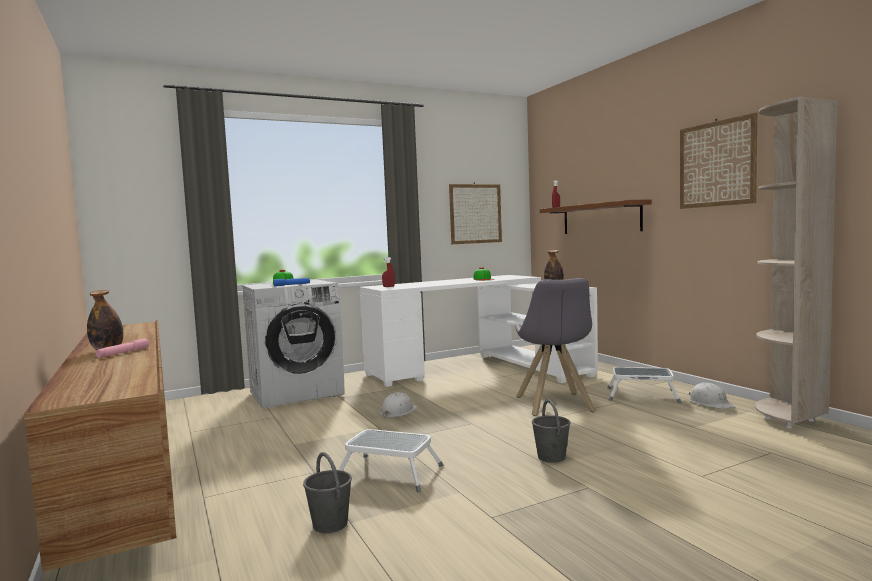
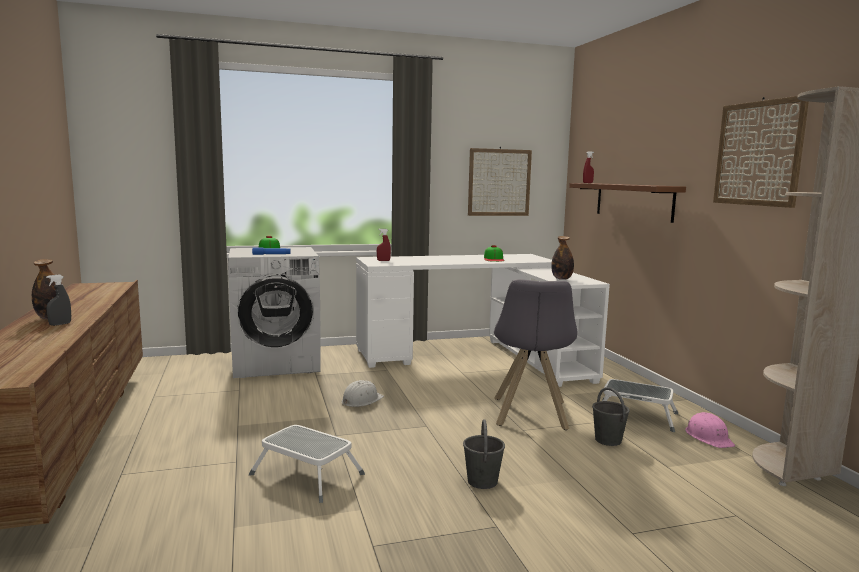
camera: 10 degrees right, 5 degrees up
pink flashlight [96,338,149,358] -> grey spray bottle [46,274,71,326]
grey bucket [303,452,352,533] -> grey bucket moved to [592,387,630,446]
white hard hat [689,382,735,409] -> pink hard hat [685,412,735,448]

